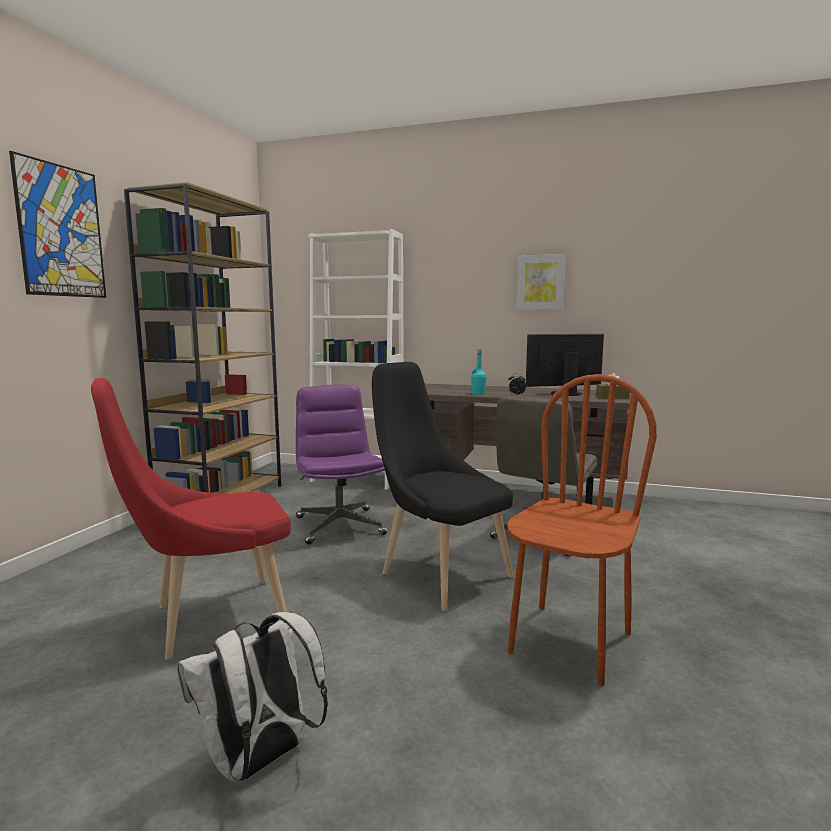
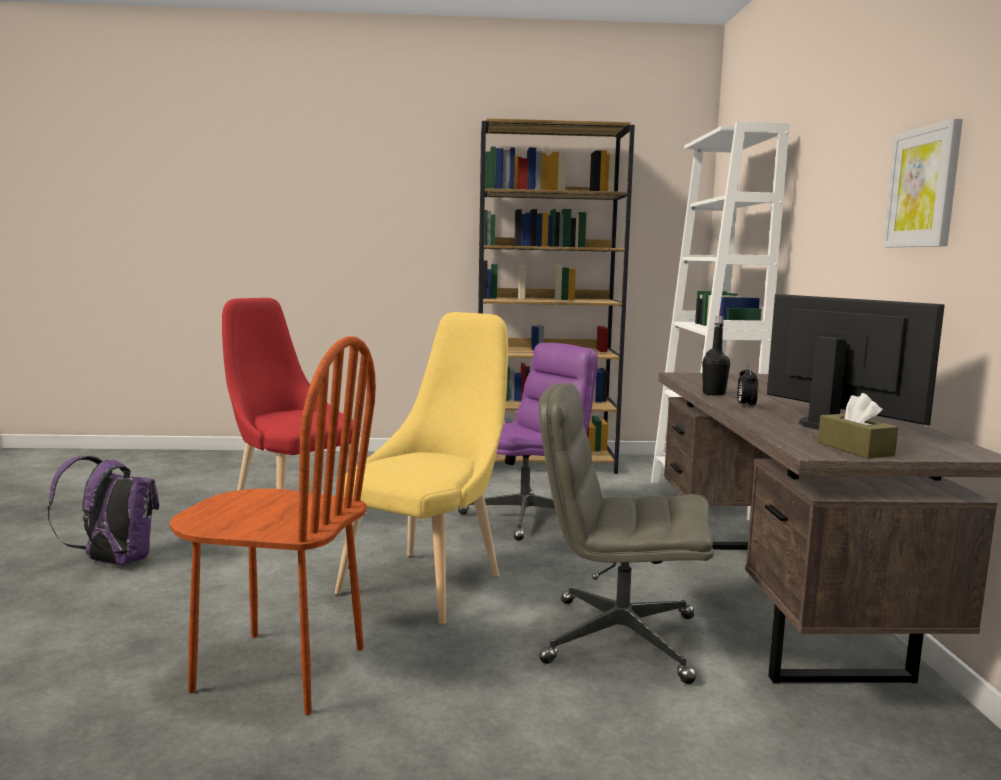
camera: 70 degrees right, 0 degrees up
picture [9,151,106,298] -> none
white backpack [177,612,328,783] -> purple backpack [47,456,159,565]
black chair [372,362,513,611] -> yellow chair [335,312,508,624]
turquoise bottle [471,349,487,395] -> black bottle [702,316,730,396]

